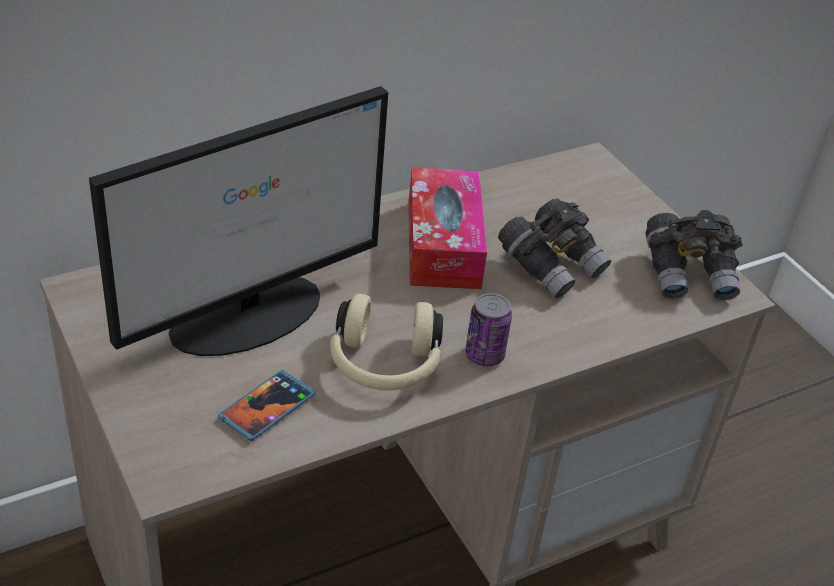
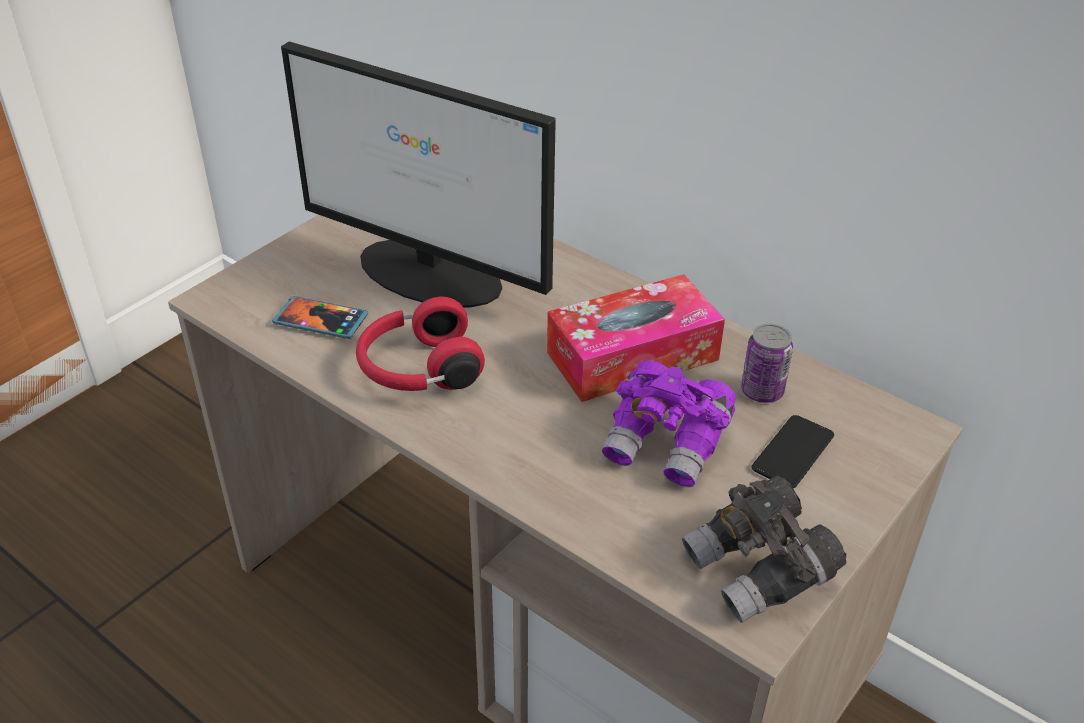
camera: 70 degrees right, 0 degrees up
beige headphones [330,294,443,391] -> red headphones [356,296,485,391]
can [465,293,512,366] -> can moved to [741,324,793,403]
grey binoculars [498,199,611,298] -> purple binoculars [602,360,736,487]
none -> phone [752,415,834,488]

